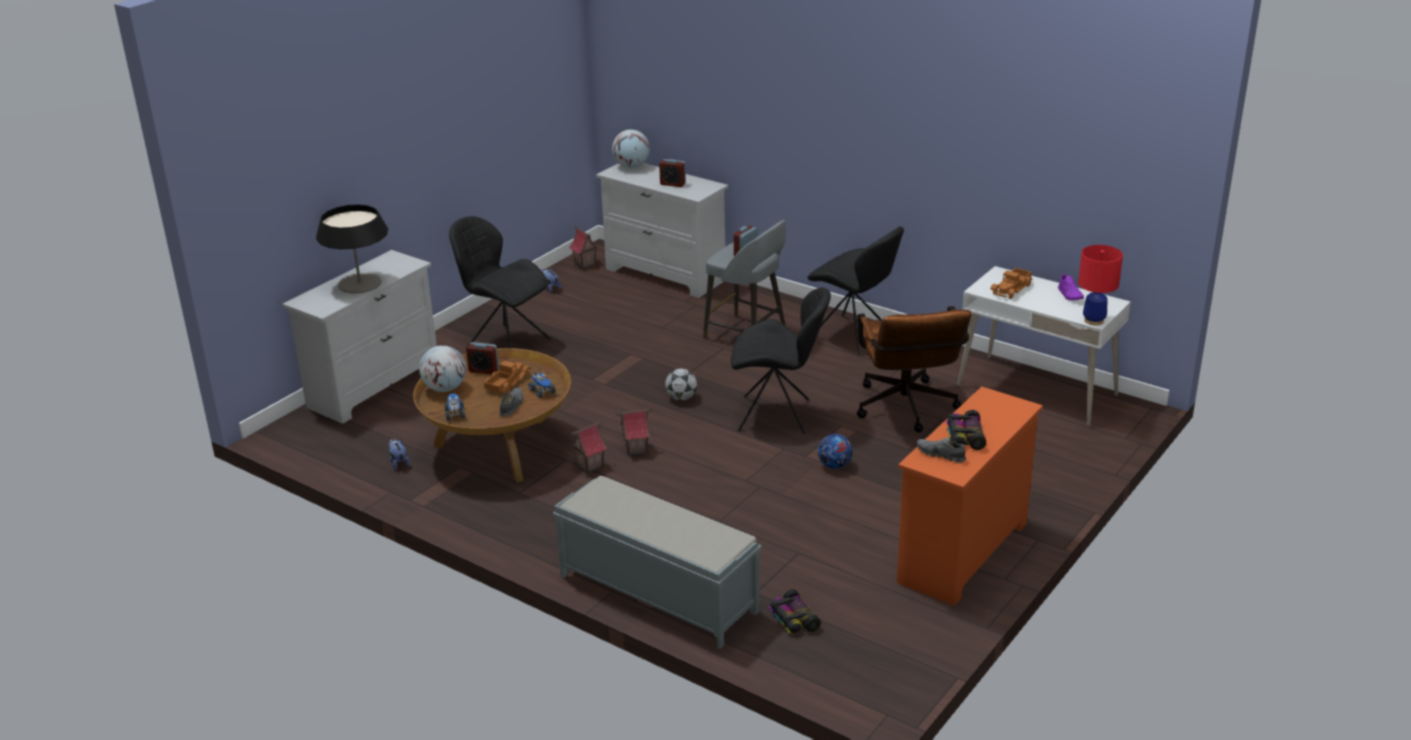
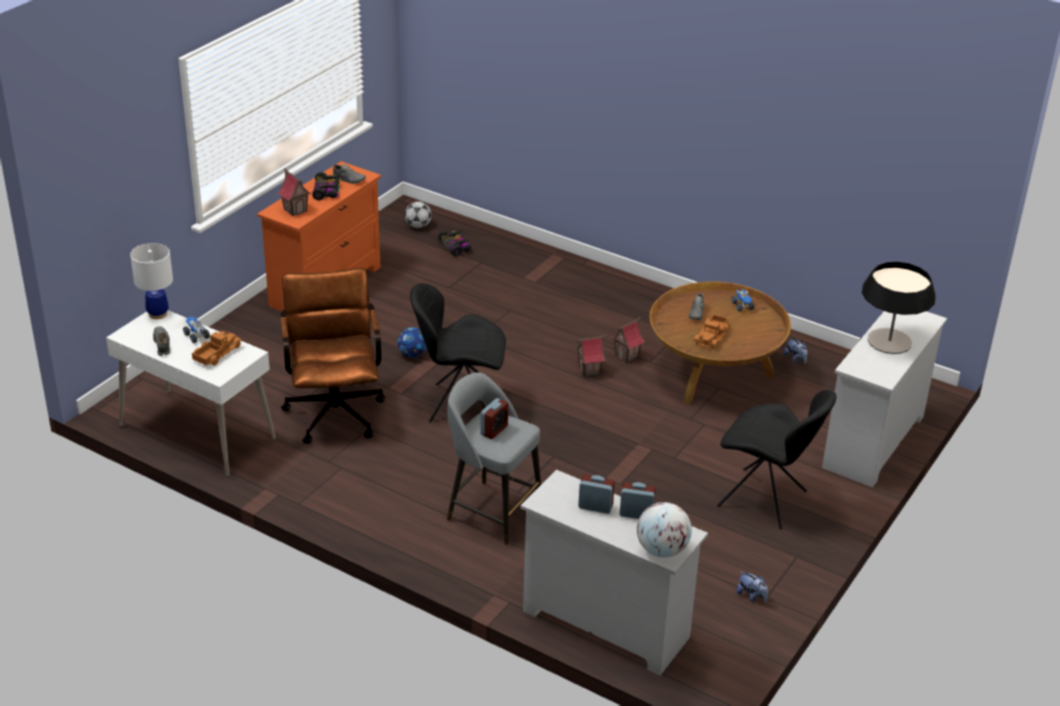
camera: 175 degrees right, 5 degrees up
globe [419,345,466,392] -> none
alarm clock [466,342,499,374] -> alarm clock moved to [620,482,656,519]
toy truck [528,371,556,398] -> toy truck moved to [183,317,210,343]
grey bench [553,476,762,649] -> none
toy house [569,226,599,268] -> toy house moved to [278,168,311,216]
football [665,369,697,401] -> football moved to [405,201,432,228]
black chair [807,226,904,355] -> none
purple shoe [1058,274,1084,301] -> grey shoe [153,326,170,356]
red table lamp [1078,245,1123,326] -> white table lamp [130,243,173,319]

